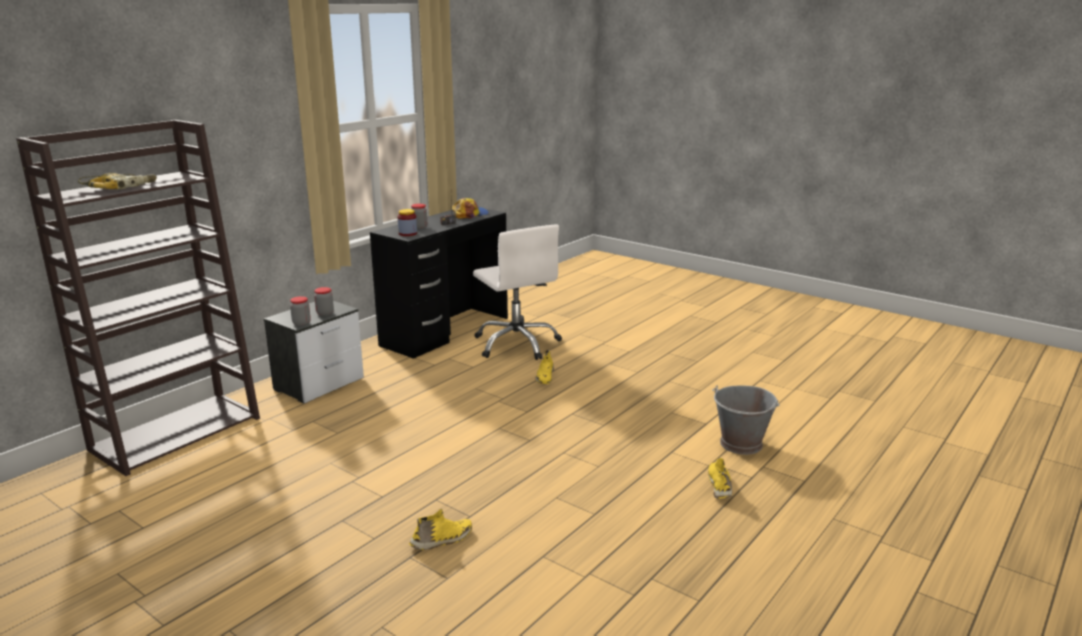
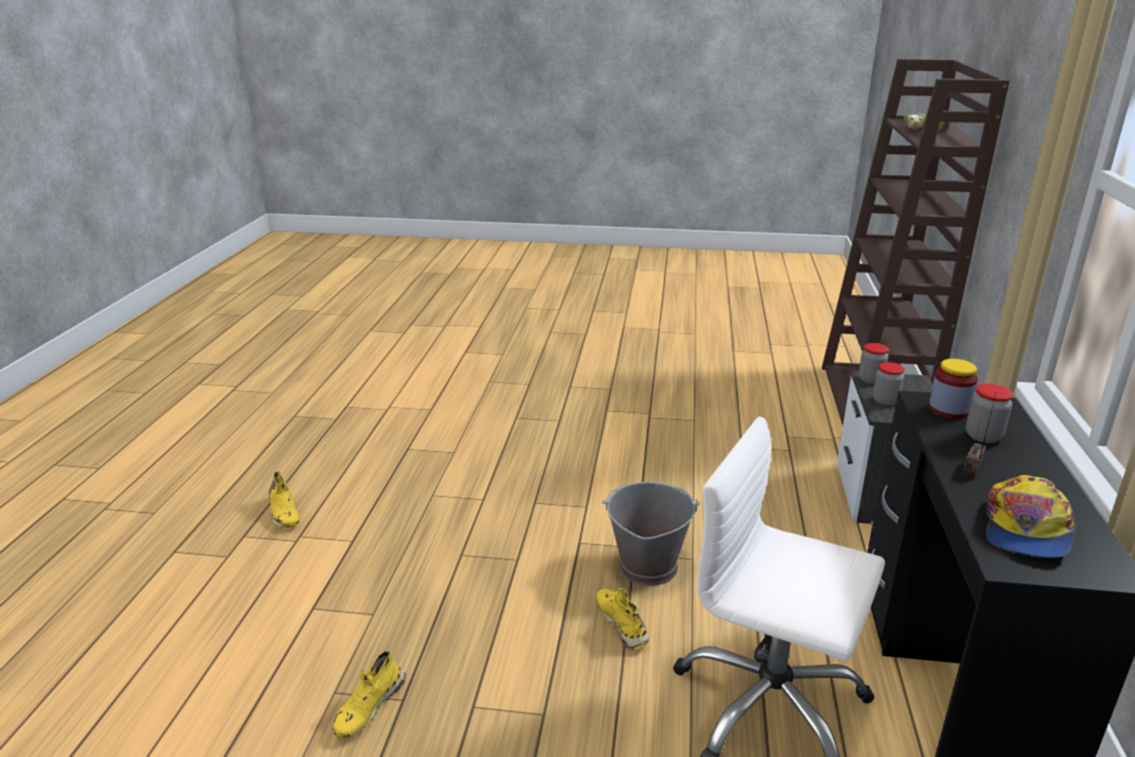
camera: 150 degrees right, 5 degrees up
yellow shoe [409,509,472,550] -> yellow shoe moved to [333,651,406,739]
grey bucket [713,385,780,455] -> grey bucket moved to [602,482,700,586]

